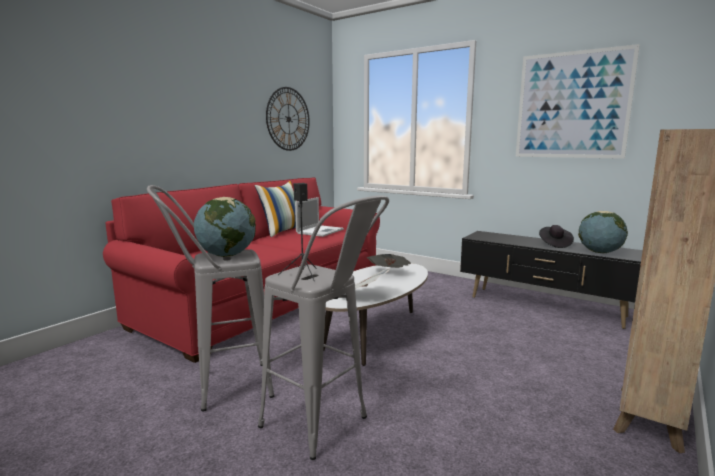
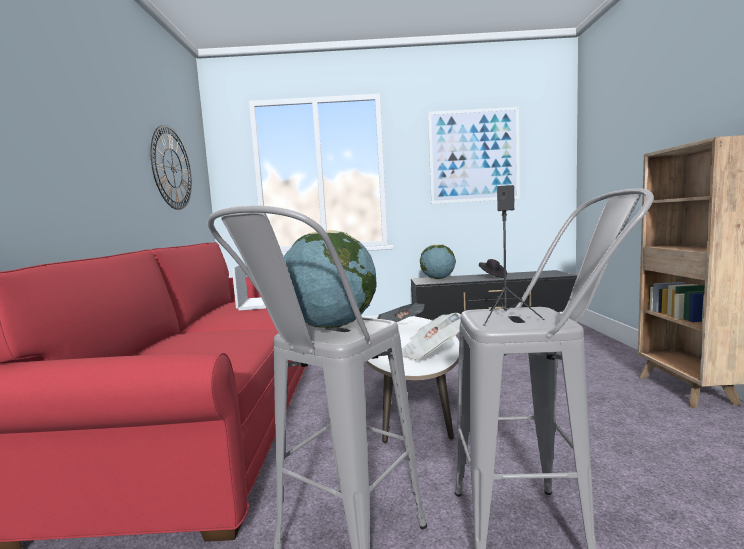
camera: 35 degrees left, 5 degrees down
pillow [255,181,296,237] -> none
globe [578,211,628,254] -> globe moved to [420,244,456,279]

